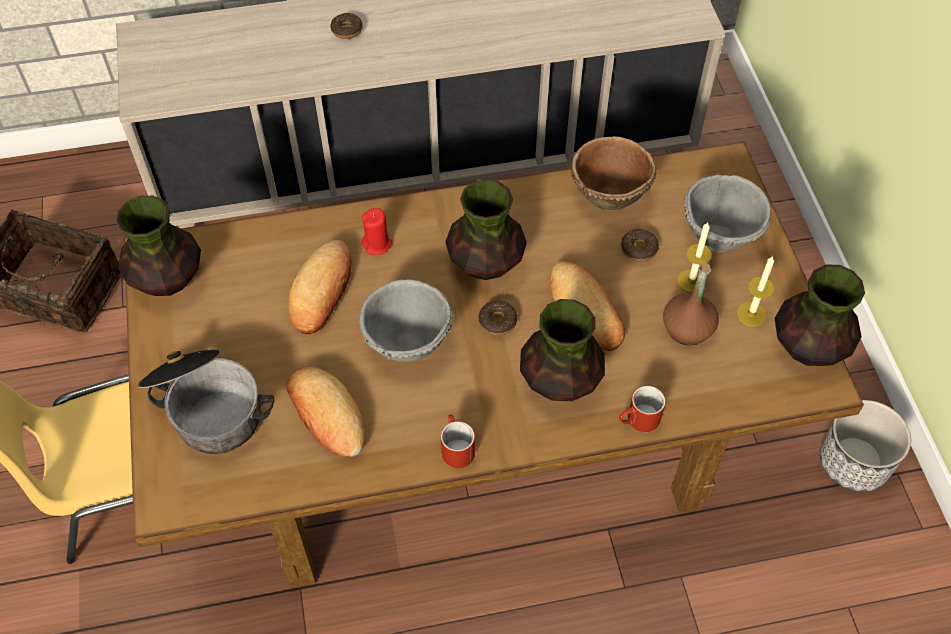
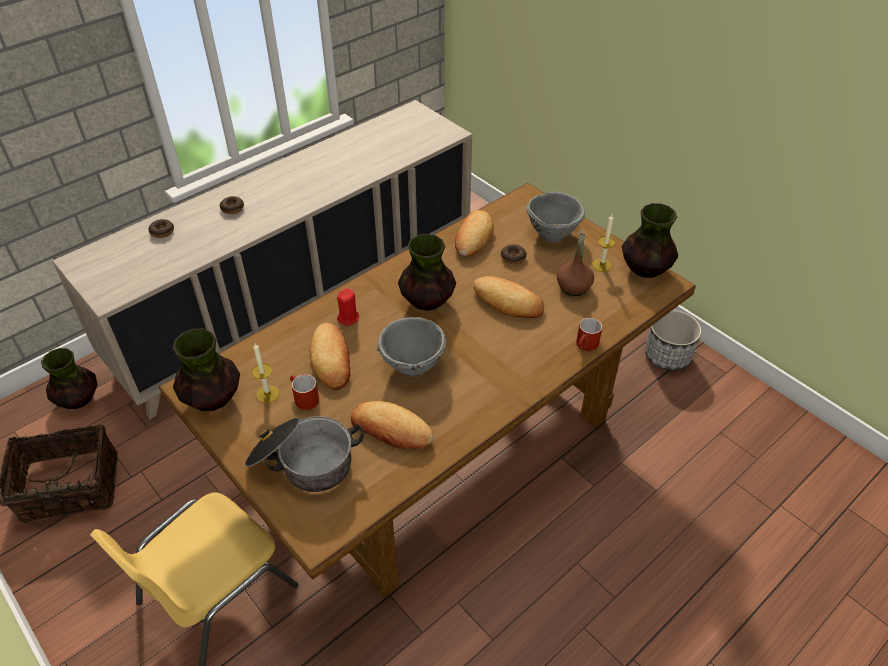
camera: 30 degrees left, 10 degrees down
red mug [441,414,475,468] -> red mug moved to [290,374,319,410]
donut [478,301,517,336] -> donut moved to [149,219,174,238]
vase [520,299,605,401] -> vase moved to [41,348,98,409]
brown bowl [571,136,657,211] -> bread [455,210,494,256]
candle [677,222,712,293] -> candle moved to [252,343,280,403]

